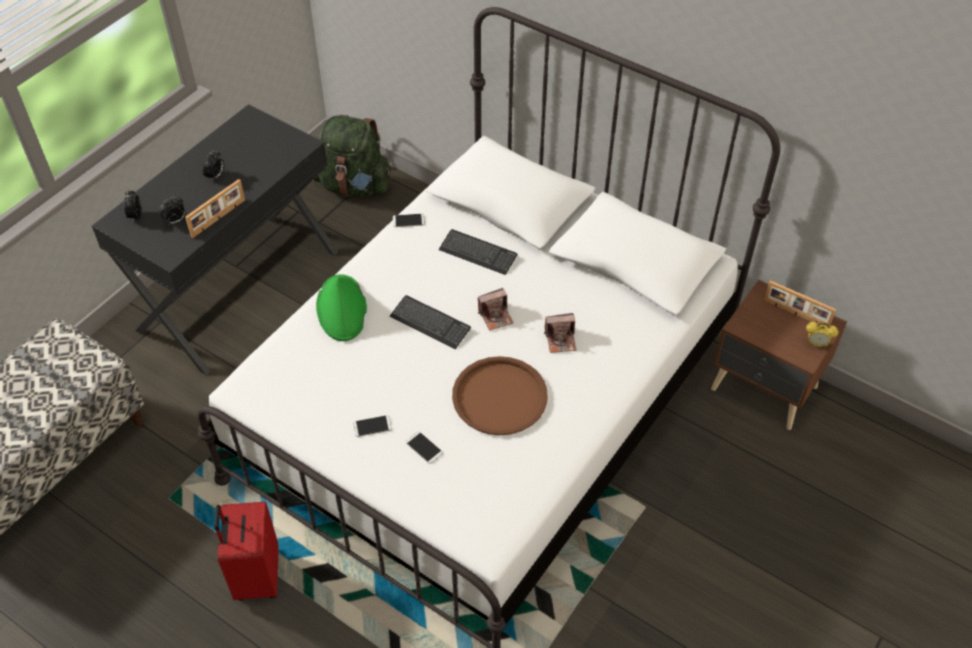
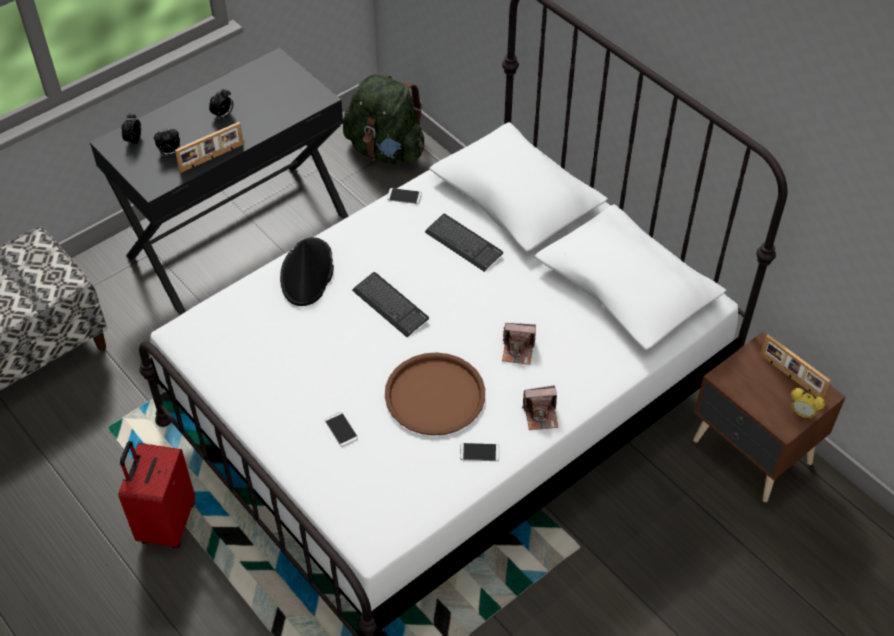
camera: 15 degrees right, 0 degrees up
green hat [316,274,367,341] -> black hat [280,237,334,306]
phone [353,415,392,437] -> phone moved to [460,443,499,461]
camera [478,288,514,331] -> camera moved to [522,385,558,430]

